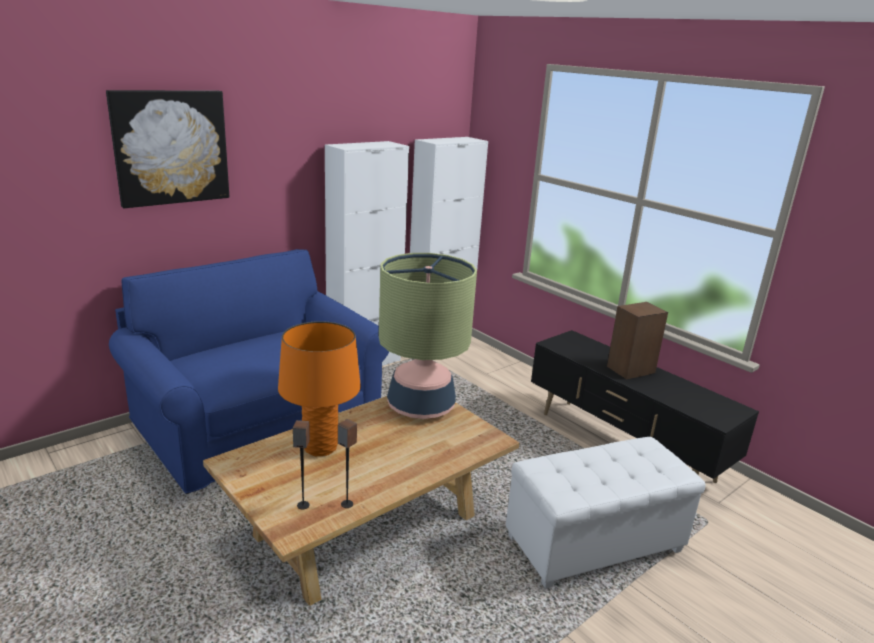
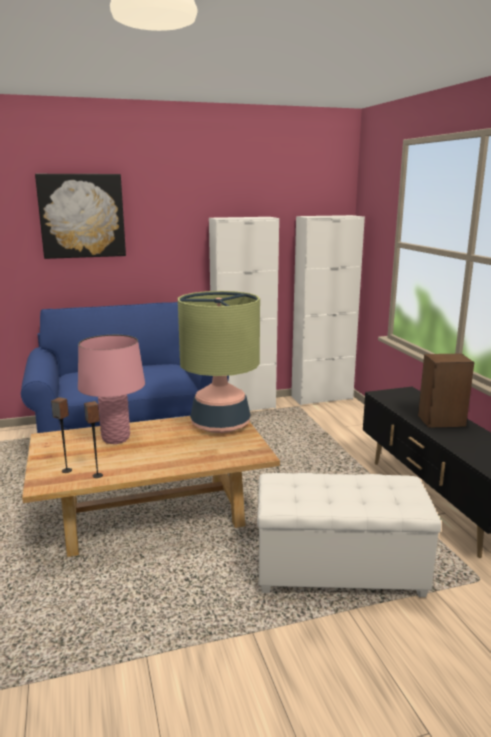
camera: 25 degrees right, 5 degrees down
orange table lamp [278,321,361,456] -> pink table lamp [78,335,145,444]

